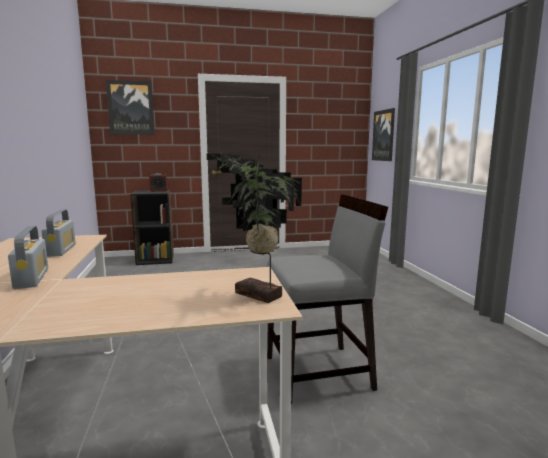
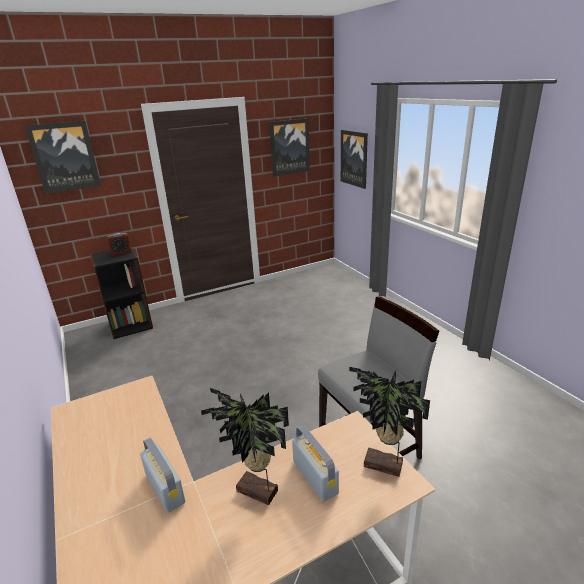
camera: 15 degrees left, 15 degrees up
radio [41,210,76,257] -> radio moved to [292,425,339,502]
none -> potted plant [201,388,289,505]
none -> picture [269,118,310,177]

